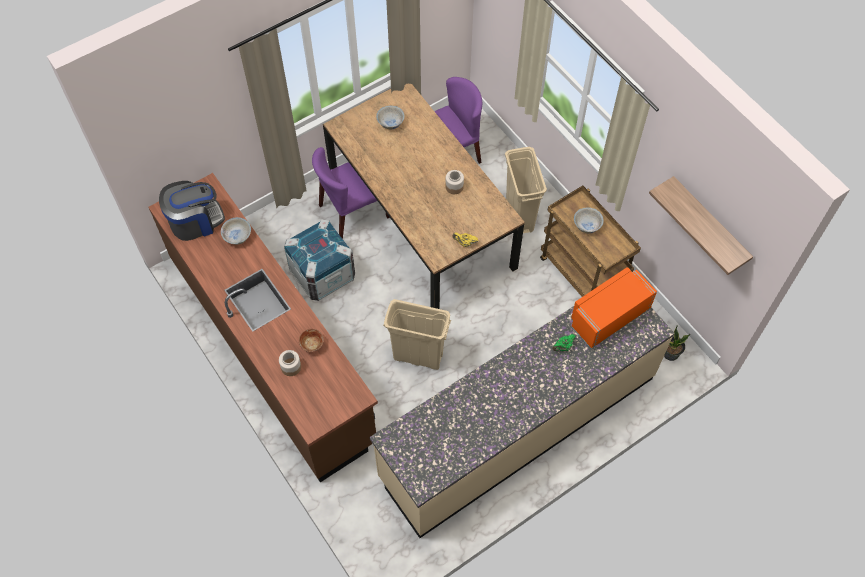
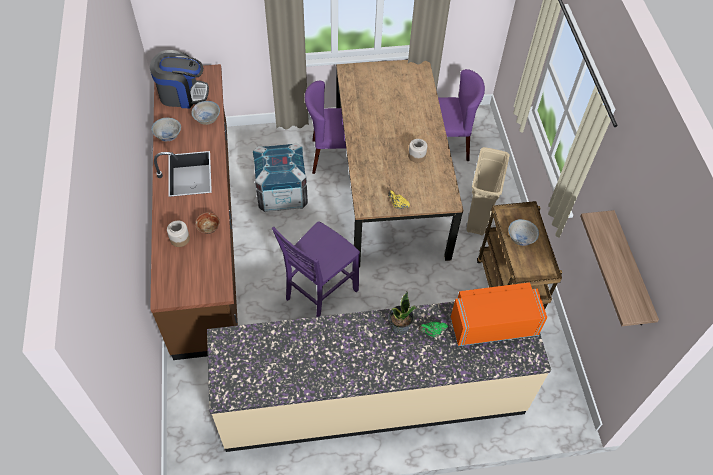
camera: 25 degrees right, 5 degrees down
white bowl [376,105,405,129] -> white bowl moved to [151,118,181,142]
beige trash can [383,299,451,370] -> purple chair [272,221,360,317]
potted plant [664,325,690,361] -> potted plant moved to [389,291,417,335]

